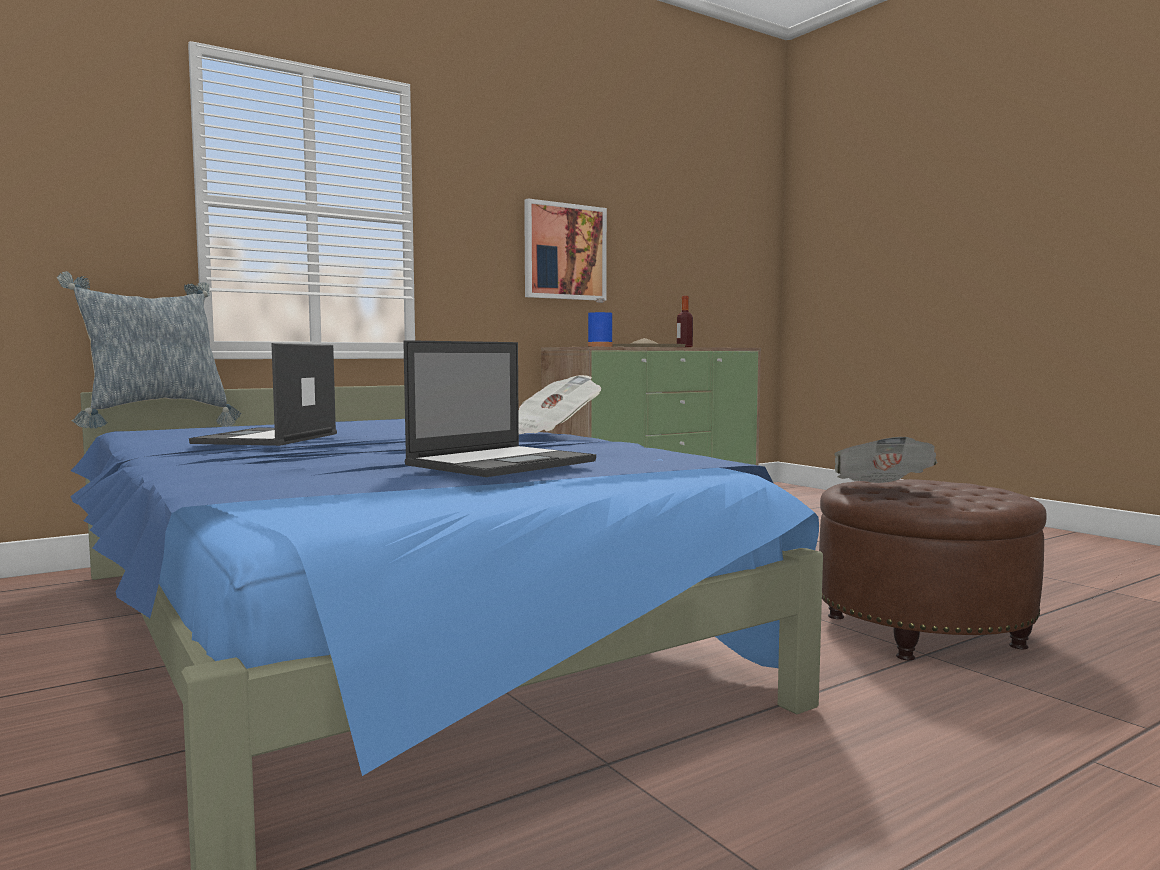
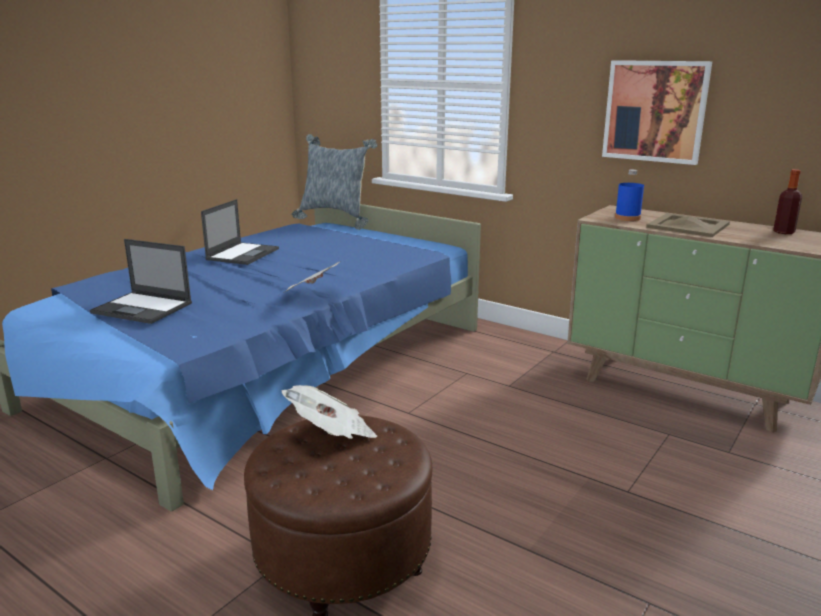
camera: 70 degrees right, 15 degrees up
laptop [189,343,337,446] -> laptop turned 120 degrees clockwise [201,199,279,265]

